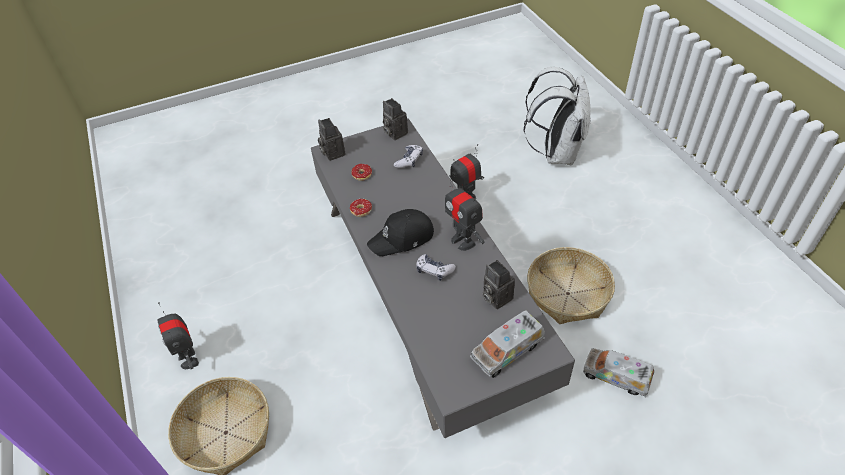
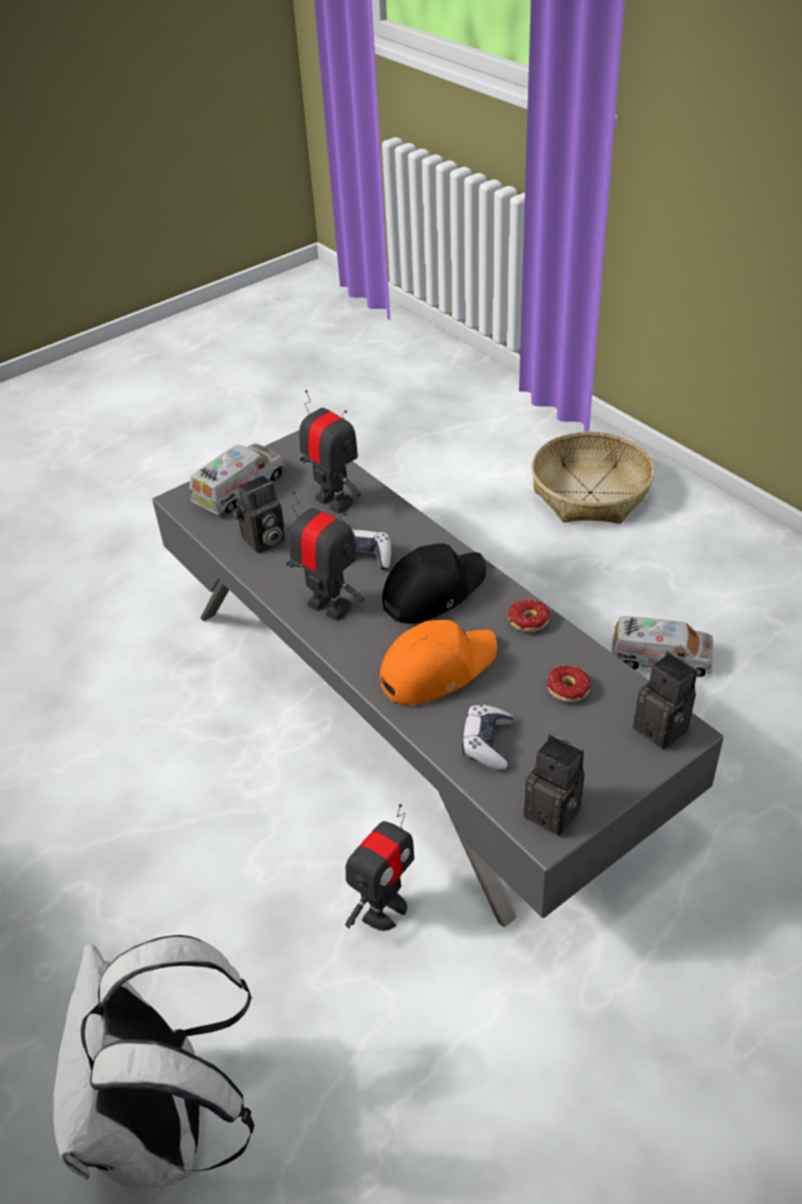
camera: 165 degrees right, 5 degrees down
toy robot [157,302,199,369] -> toy robot moved to [299,390,361,514]
camera [483,260,515,309] -> camera turned 105 degrees clockwise [232,475,285,553]
basket [527,247,615,324] -> none
toy truck [583,348,654,397] -> toy truck moved to [611,616,714,677]
none -> orange cap [380,620,497,705]

